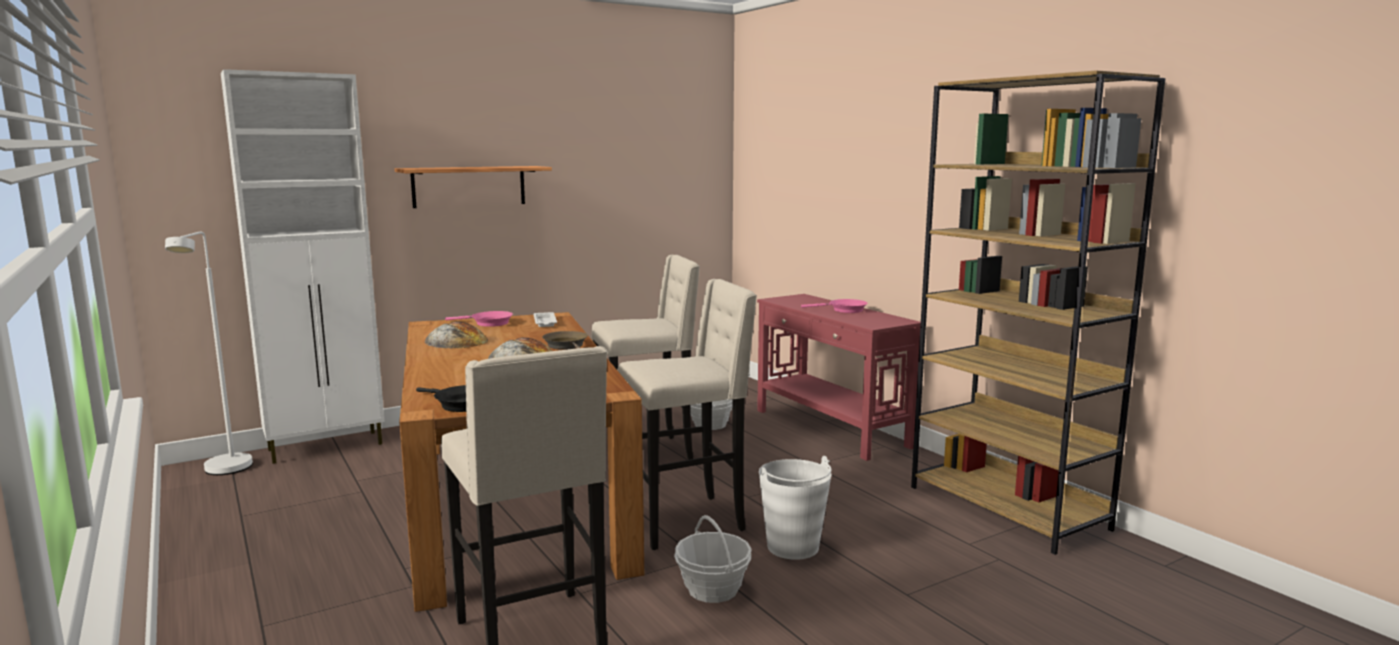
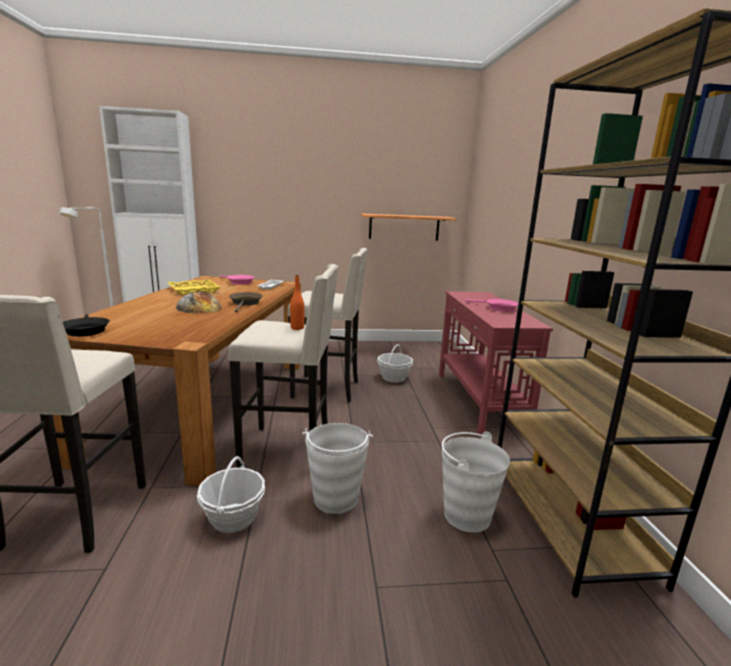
camera: 25 degrees right, 5 degrees up
shelf [395,166,552,208] -> shelf moved to [361,214,456,241]
bread [424,321,488,348] -> yellow tray [168,279,220,295]
none -> orange bottle [290,275,305,330]
none -> white bucket [442,431,510,533]

